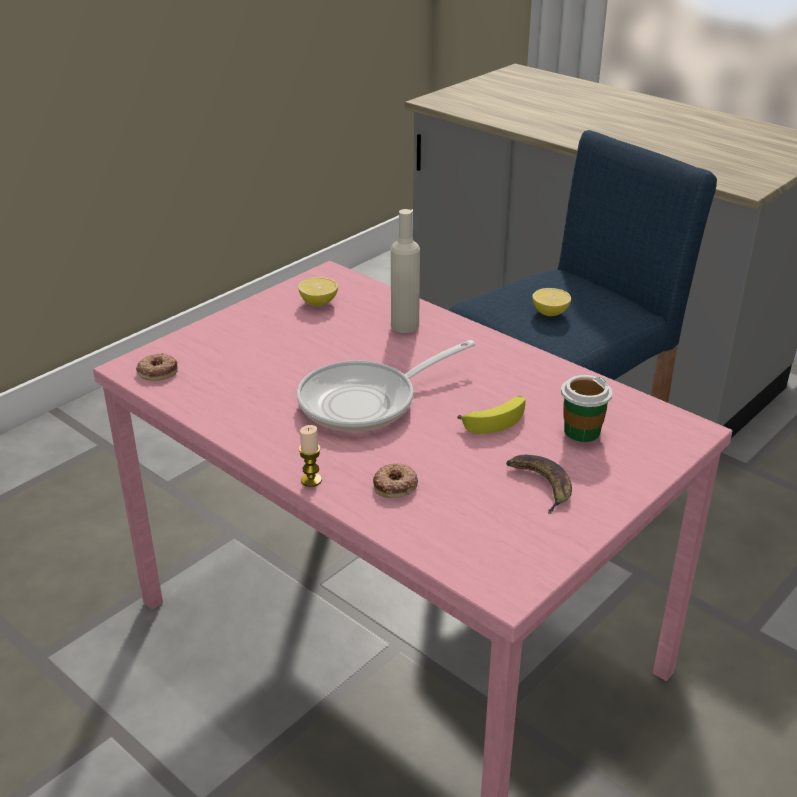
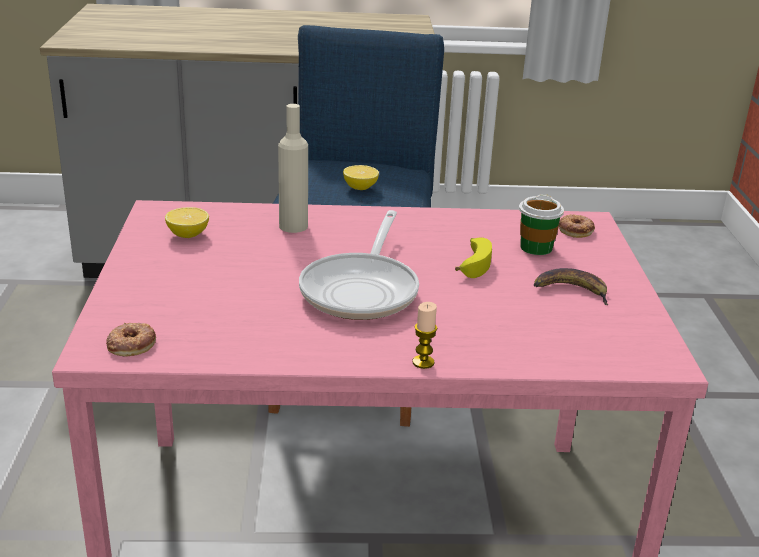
camera: 45 degrees left, 5 degrees down
donut [373,463,418,498] -> donut moved to [559,214,595,238]

